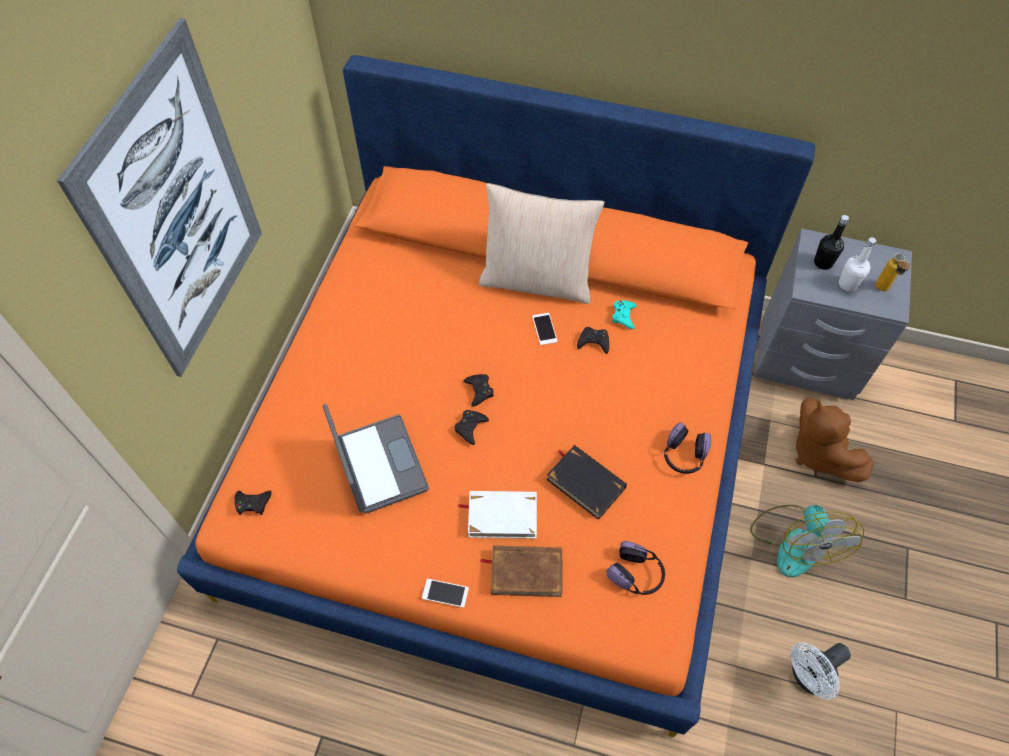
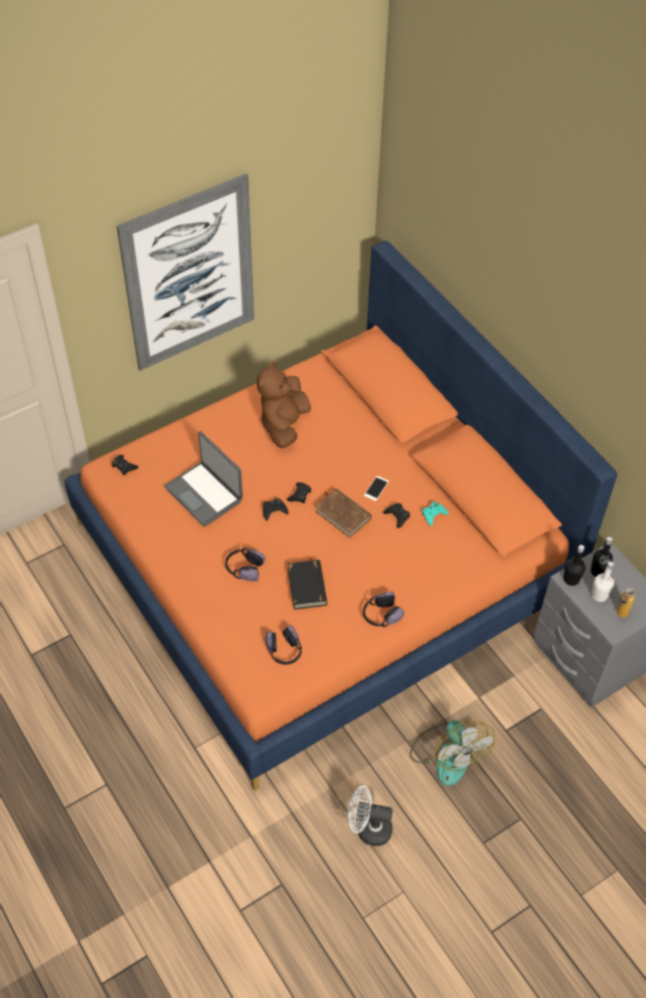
camera: 40 degrees right, 5 degrees down
laptop [323,404,429,514] -> laptop turned 120 degrees clockwise [164,431,243,527]
phone [422,579,469,608] -> none
white book [457,491,537,538] -> headphones [225,548,265,581]
beige pillow [479,183,605,304] -> none
brown book [480,546,562,597] -> brown book moved to [315,488,372,538]
fan [750,505,864,577] -> fan turned 60 degrees counterclockwise [410,720,495,786]
brown plush toy [796,397,874,482] -> brown plush toy moved to [257,361,311,448]
none -> black bottle [563,545,585,586]

